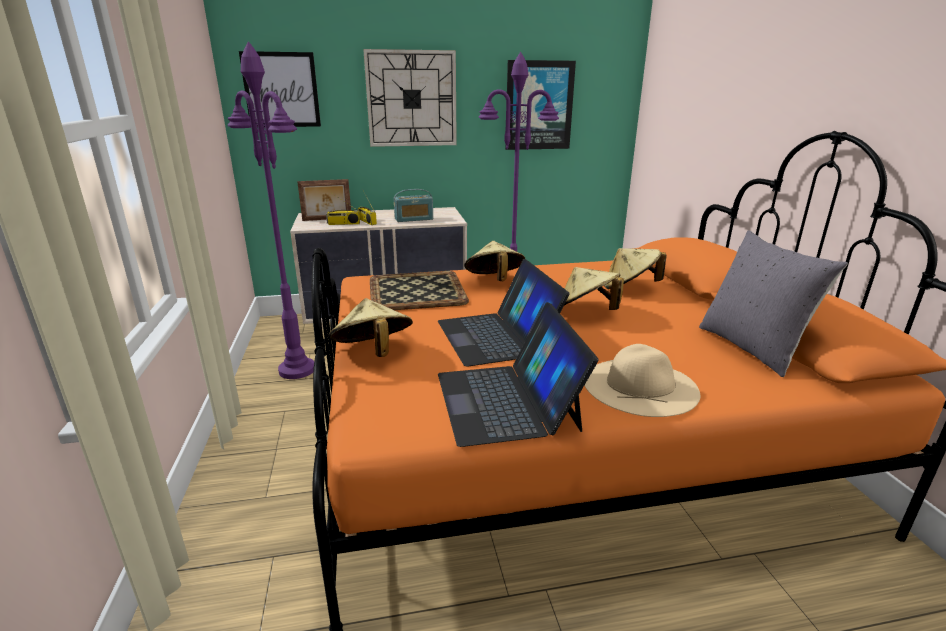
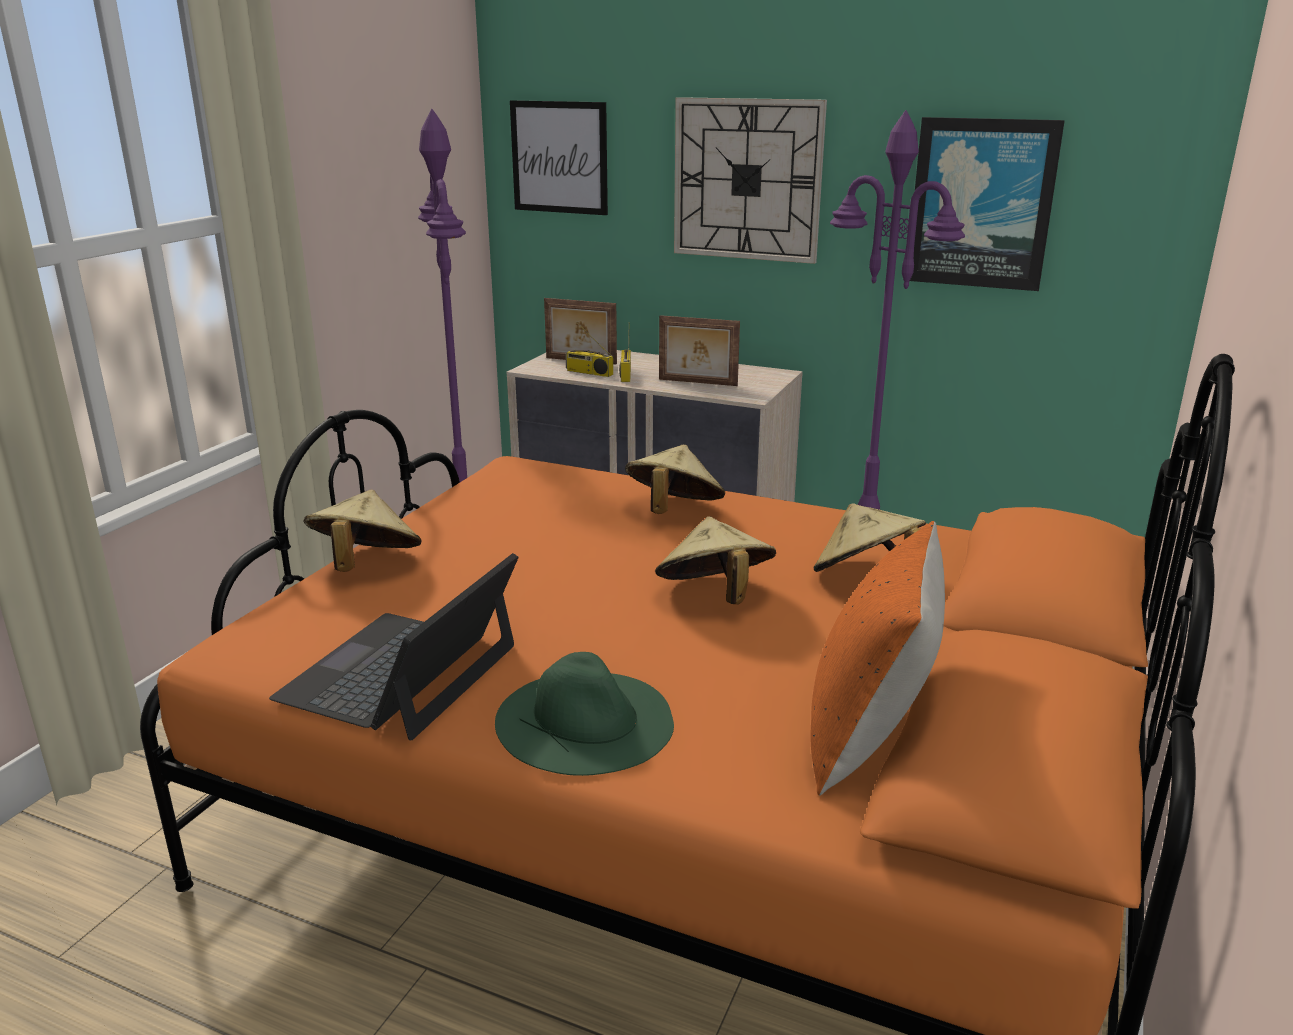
camera: 35 degrees right, 0 degrees up
tray [370,271,469,310] -> none
radio [394,189,433,222] -> picture frame [659,315,740,386]
laptop [438,259,570,367] -> none
beige hat [585,344,700,417] -> green hat [495,652,674,776]
grey pillow [699,230,848,377] -> orange pillow [811,521,945,796]

